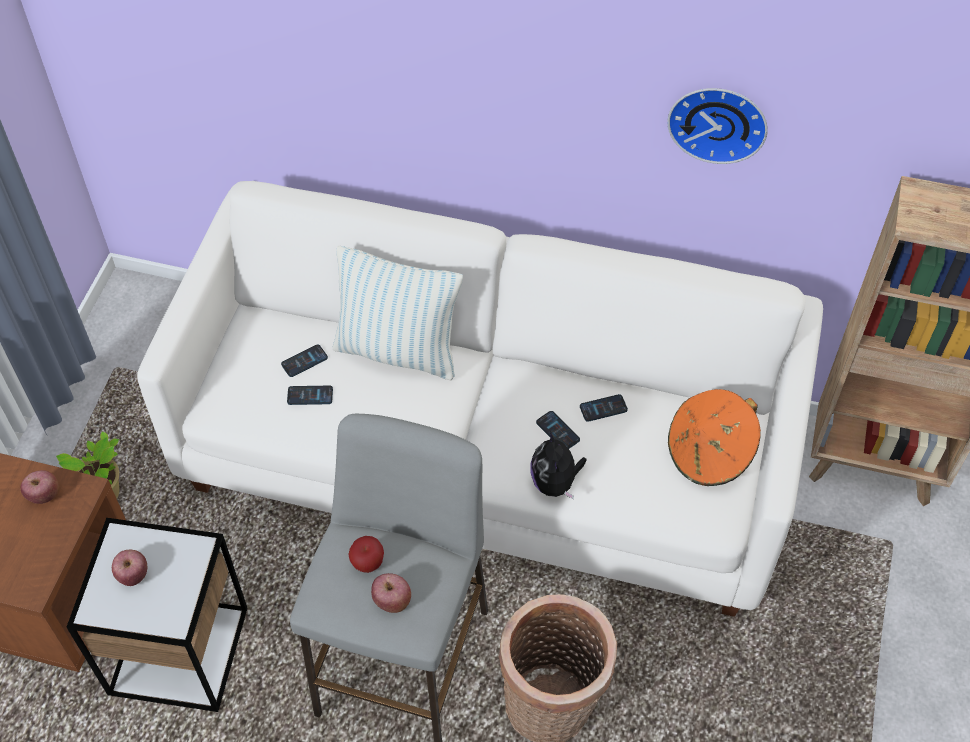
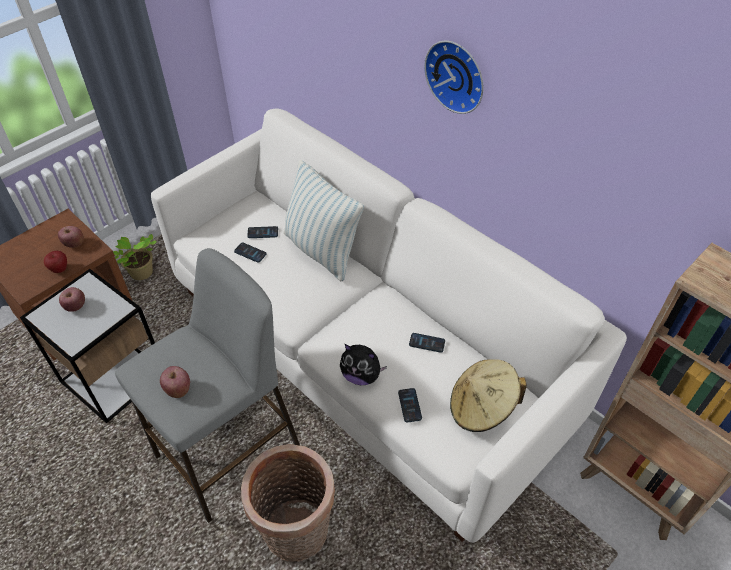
camera: 30 degrees right, 5 degrees down
apple [348,536,384,573] -> apple moved to [44,251,67,273]
plush toy [530,431,587,499] -> plush toy turned 90 degrees counterclockwise [340,344,387,385]
phone [536,411,580,449] -> phone moved to [398,388,422,423]
wall clock [667,88,768,164] -> wall clock moved to [424,41,483,114]
orange hat [668,389,761,486] -> beige hat [450,359,527,432]

